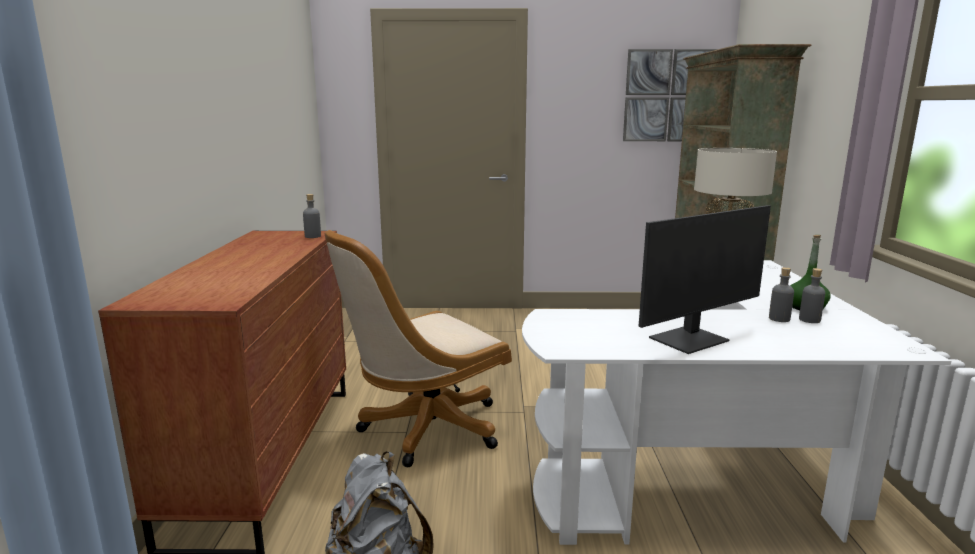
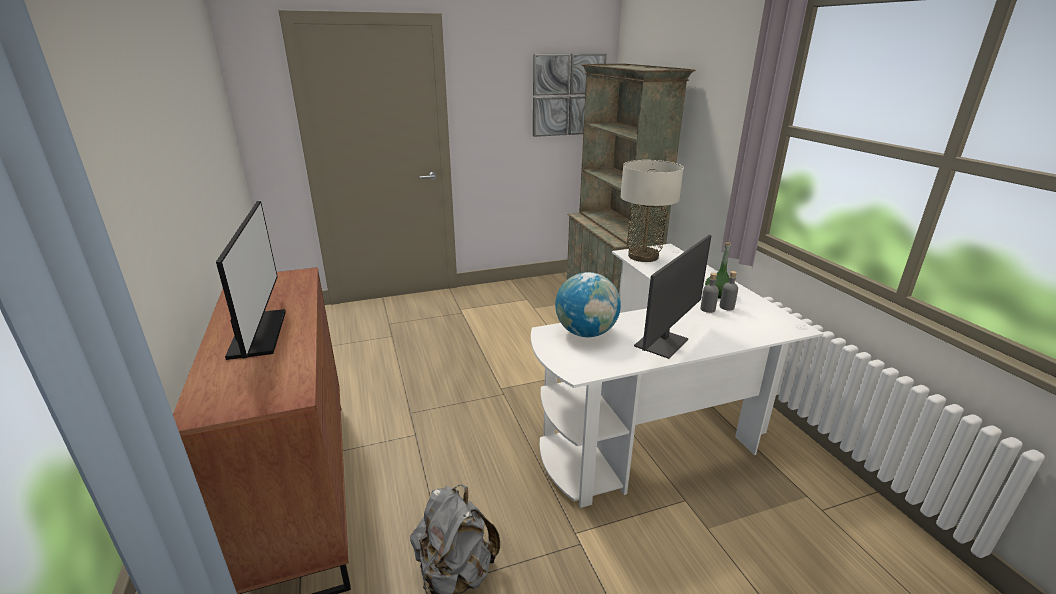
camera: 20 degrees left, 10 degrees up
grey bottle [303,194,321,238] -> none
office chair [325,230,512,467] -> none
none -> monitor [216,201,286,360]
none -> globe [555,272,621,337]

